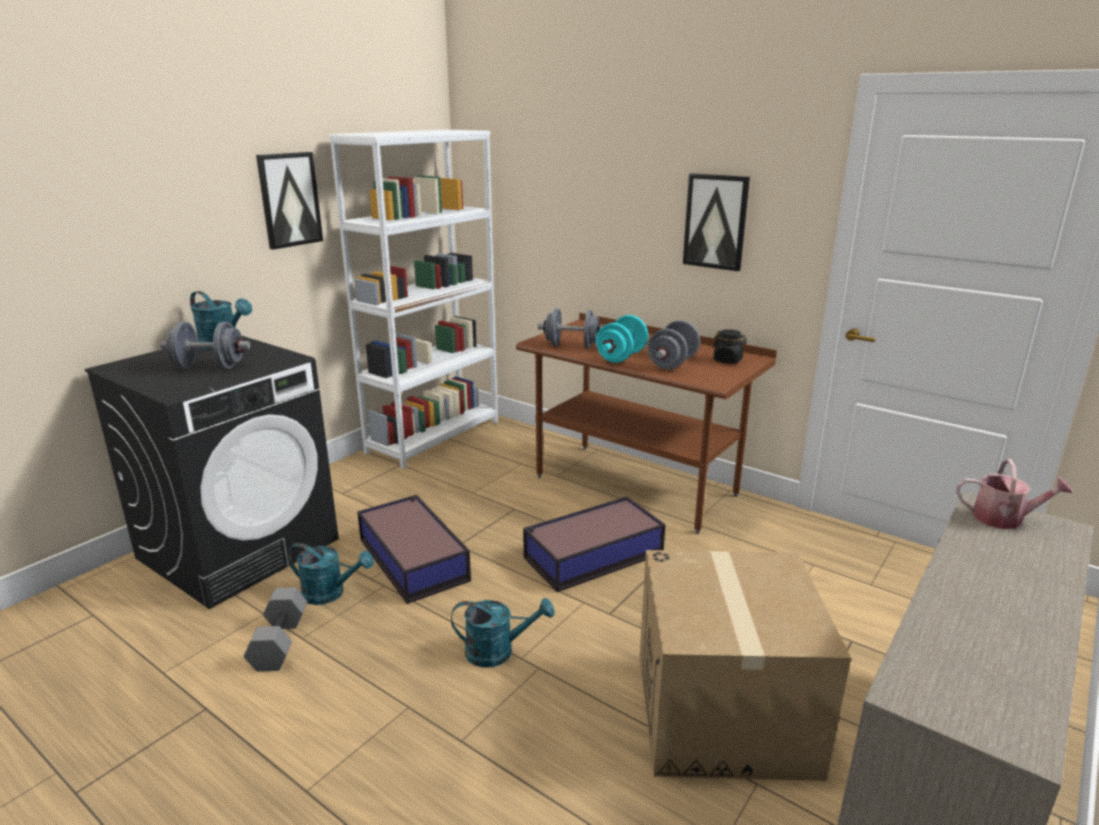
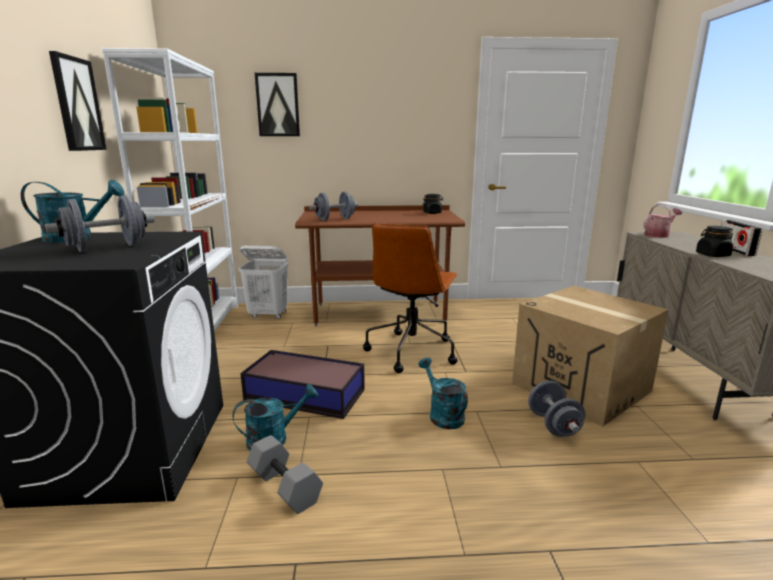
camera: 40 degrees left, 5 degrees down
turquoise watering can [451,598,555,667] -> turquoise watering can turned 75 degrees counterclockwise [419,357,468,429]
storage box [523,497,666,592] -> brown office chair [363,223,458,373]
turquoise dumbbell [596,315,648,363] -> none
grey dumbbell [648,320,700,370] -> grey dumbbell moved to [528,381,585,437]
picture [683,173,750,271] -> picture moved to [255,73,300,136]
none -> white laundry basket [239,246,288,319]
none -> black jar [696,226,733,257]
none -> radio [721,220,762,256]

